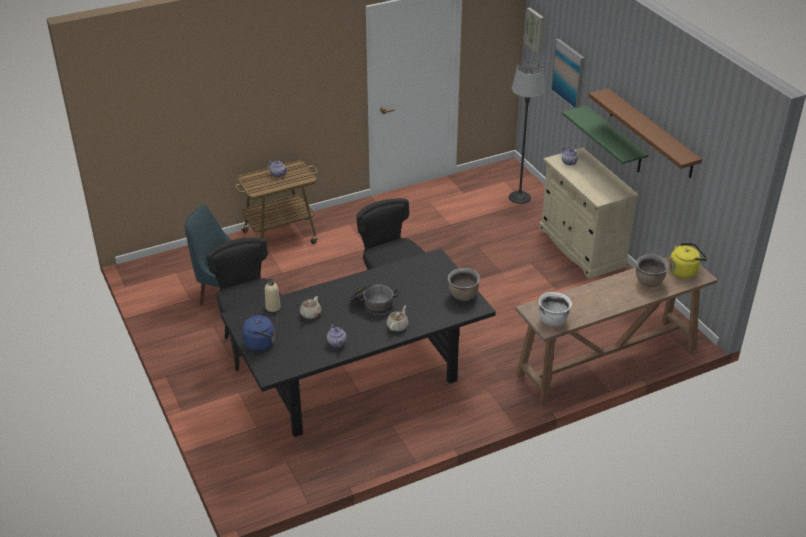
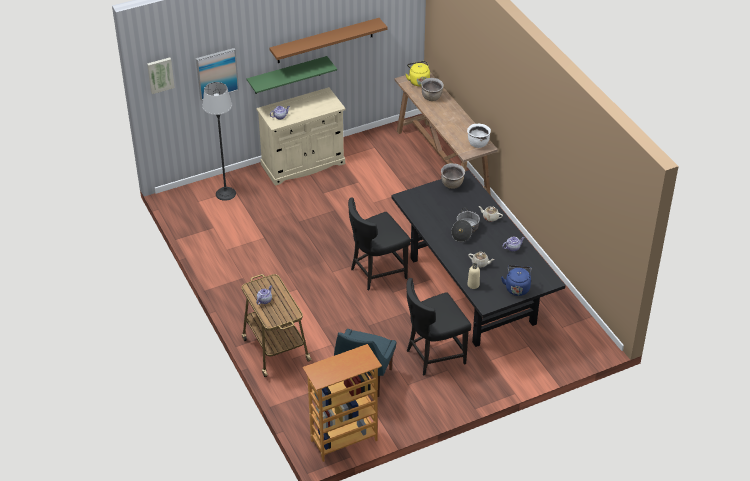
camera: 90 degrees left, 5 degrees up
none -> bookcase [303,344,382,462]

